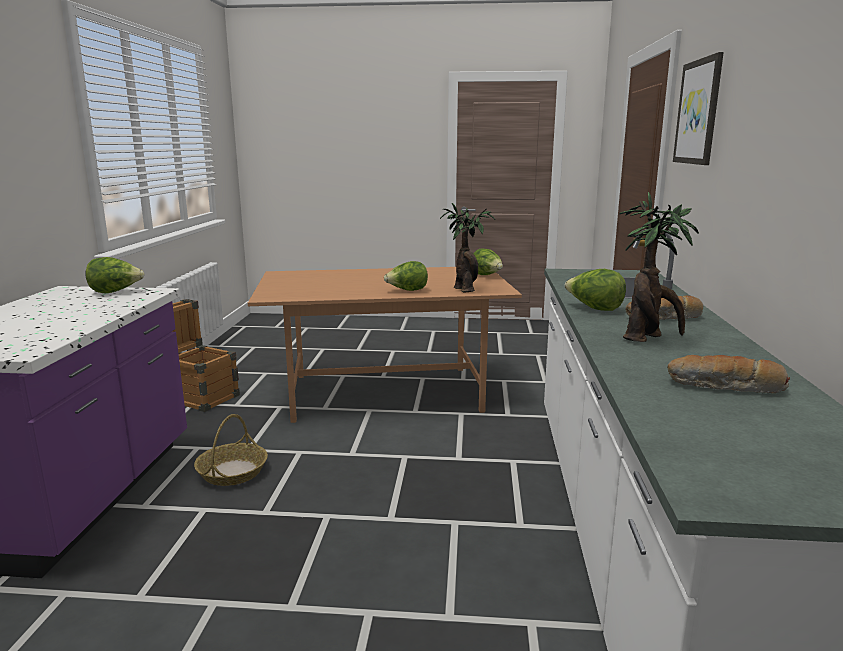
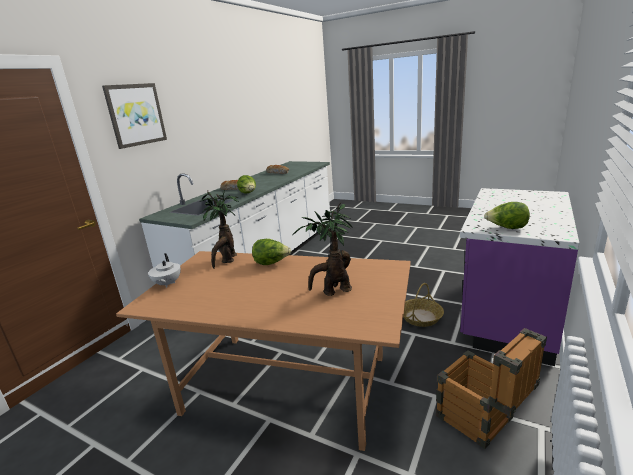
camera: 155 degrees left, 5 degrees up
lettuce [473,249,503,275] -> white teapot [148,253,181,288]
potted plant [619,192,699,342] -> potted plant moved to [293,202,353,296]

